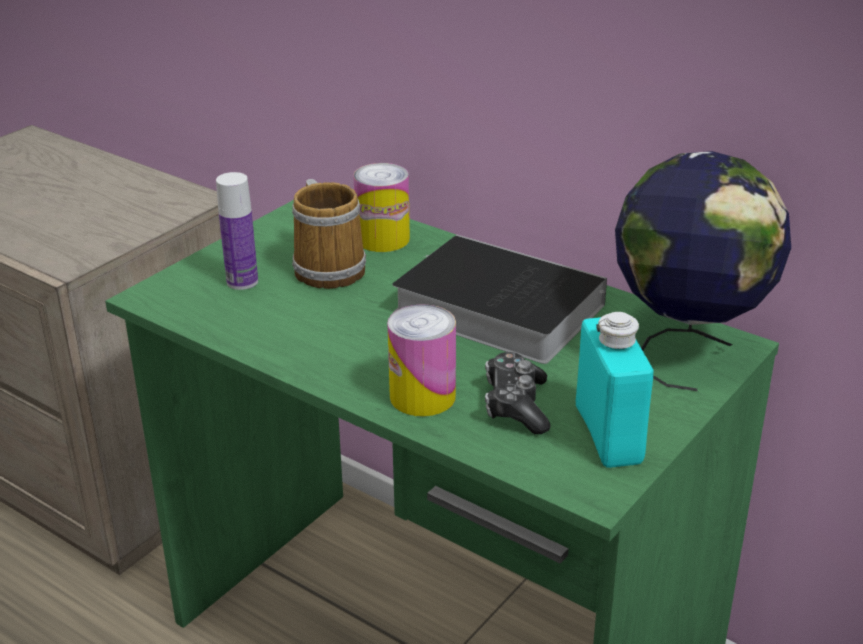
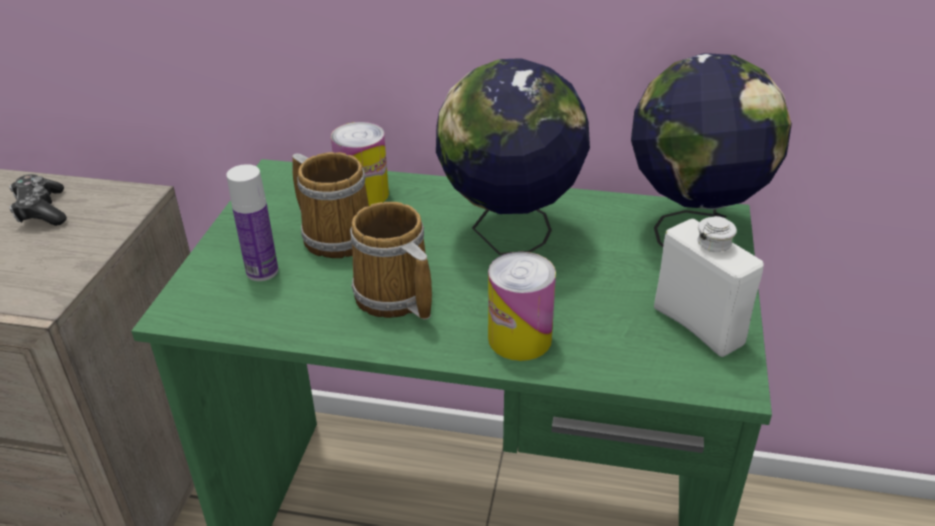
camera: 25 degrees left, 5 degrees up
book [392,235,607,364] -> globe [436,58,590,255]
game controller [485,352,550,434] -> game controller moved to [9,174,67,226]
turquoise bottle [576,312,653,468] -> white bottle [654,216,764,357]
none -> mug [350,202,432,320]

